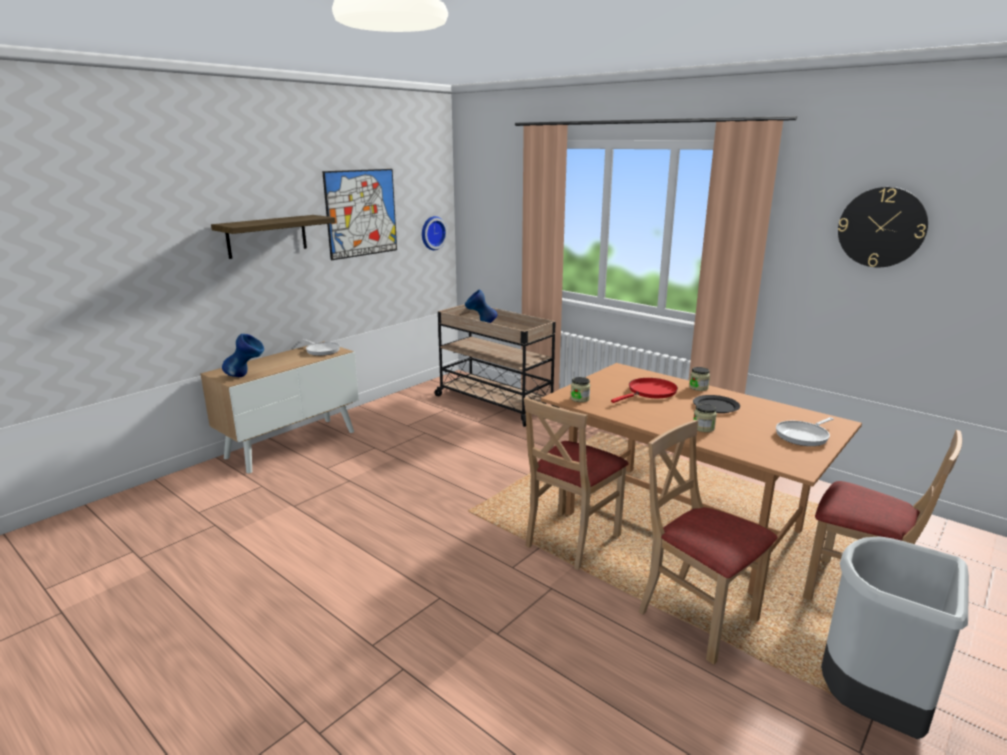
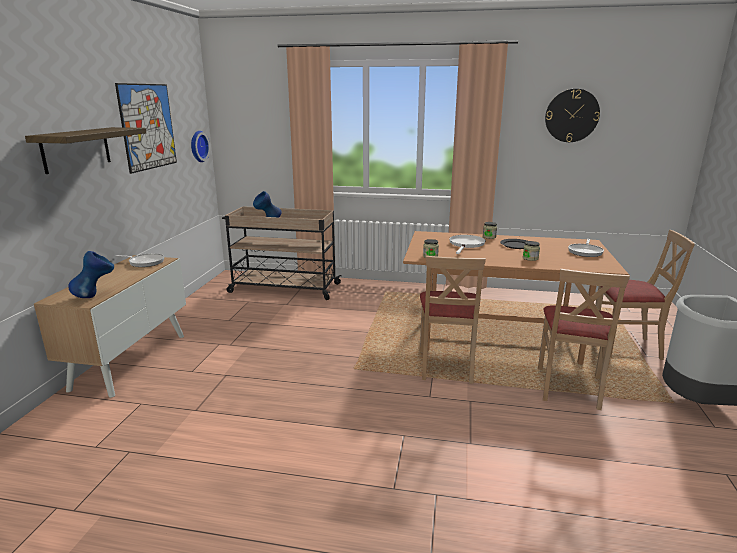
camera: 30 degrees left, 0 degrees up
red frying pan [611,378,678,403] -> white frying pan [449,235,486,254]
beige chair [639,420,777,665] -> beige chair turned 90 degrees counterclockwise [538,269,630,410]

